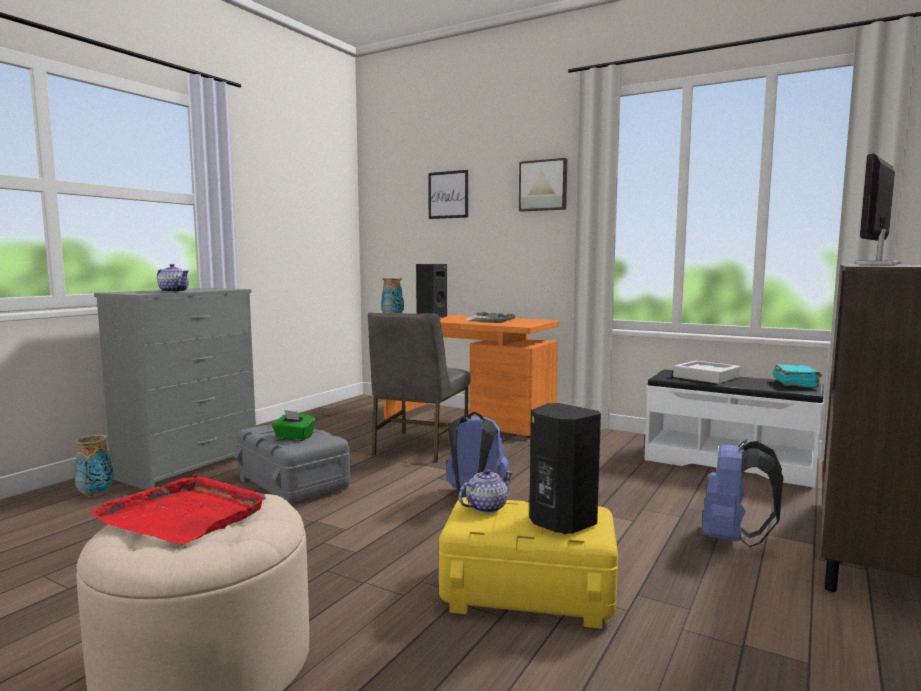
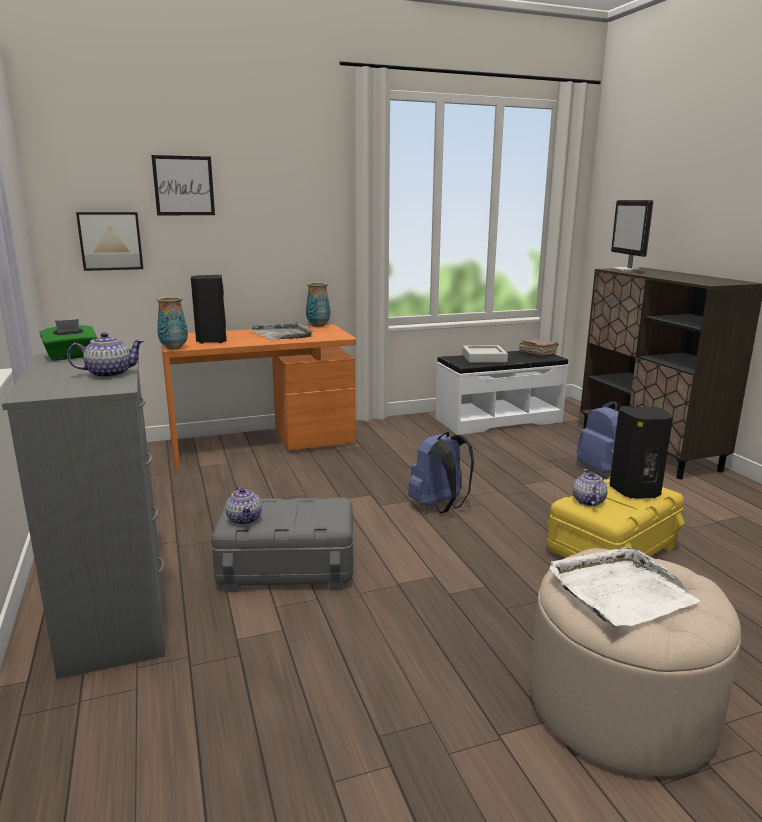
camera: 50 degrees left, 10 degrees up
vase [74,434,114,498] -> vase moved to [306,282,330,327]
red tray [89,474,266,544] -> white tray [550,547,700,628]
green tissue box [272,410,315,441] -> green tissue box moved to [39,319,97,361]
grey chair [368,313,470,463] -> none
picture [519,158,567,212] -> picture moved to [76,212,143,271]
turquoise book [773,364,822,388] -> brown book [519,338,559,356]
none -> teapot [225,486,261,525]

